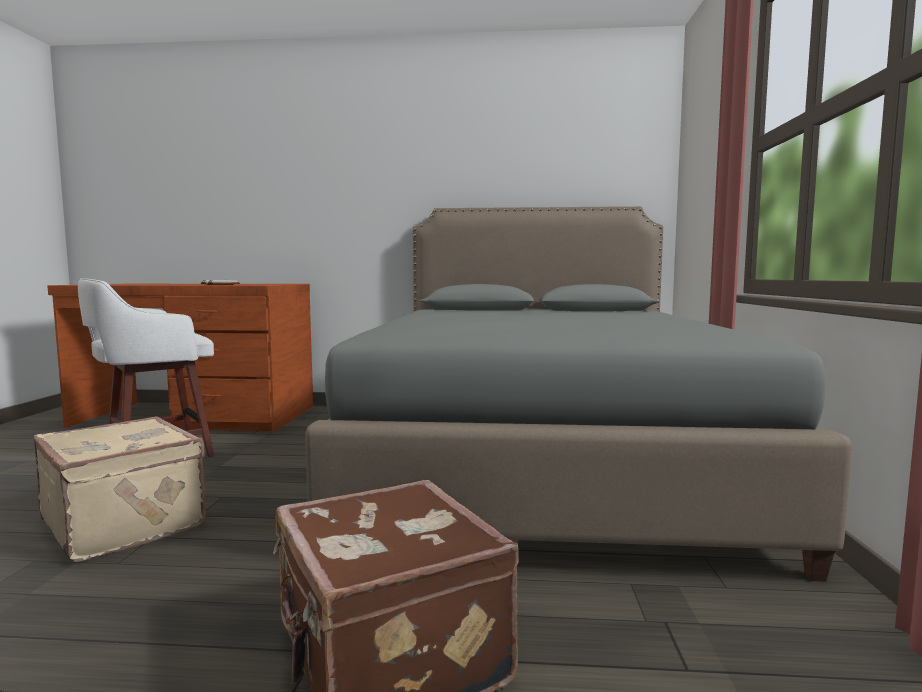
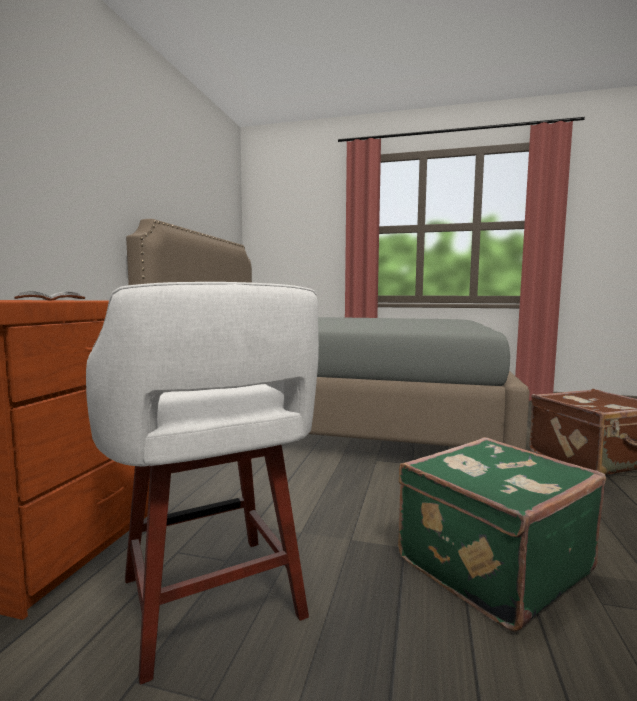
camera: 80 degrees left, 0 degrees up
beige suitcase [33,416,206,562] -> green suitcase [398,437,606,632]

